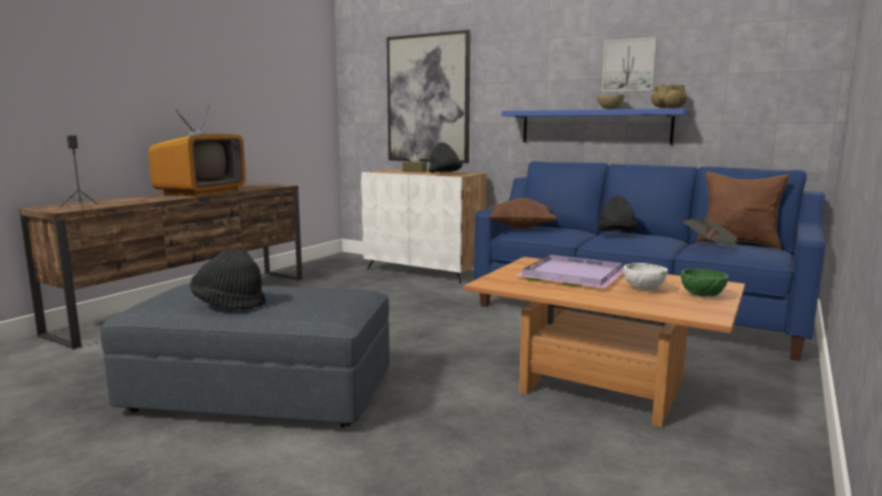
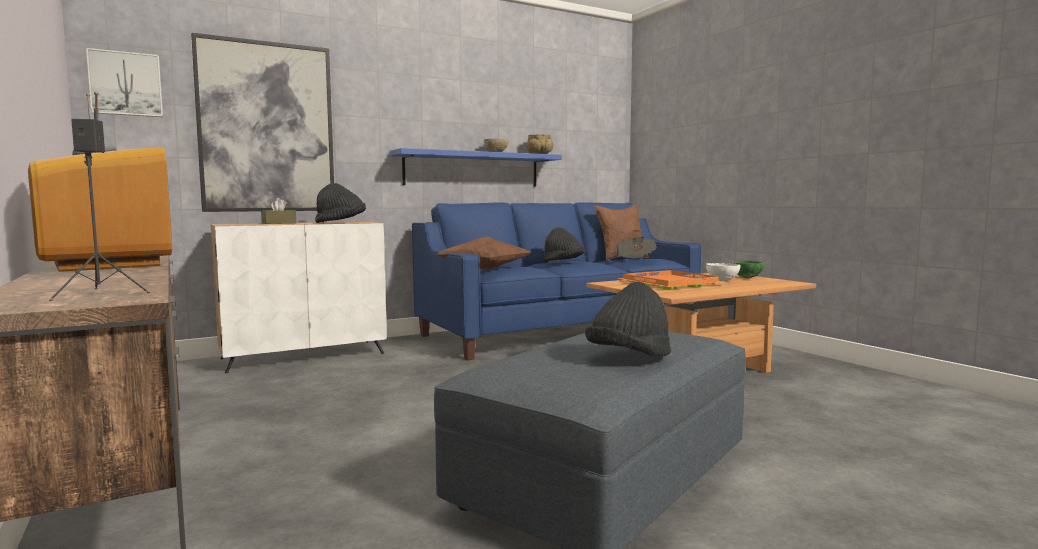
camera: 60 degrees left, 5 degrees down
purple tray [515,255,624,288] -> orange tray [617,270,723,290]
picture [602,37,657,92] -> picture moved to [86,48,163,117]

